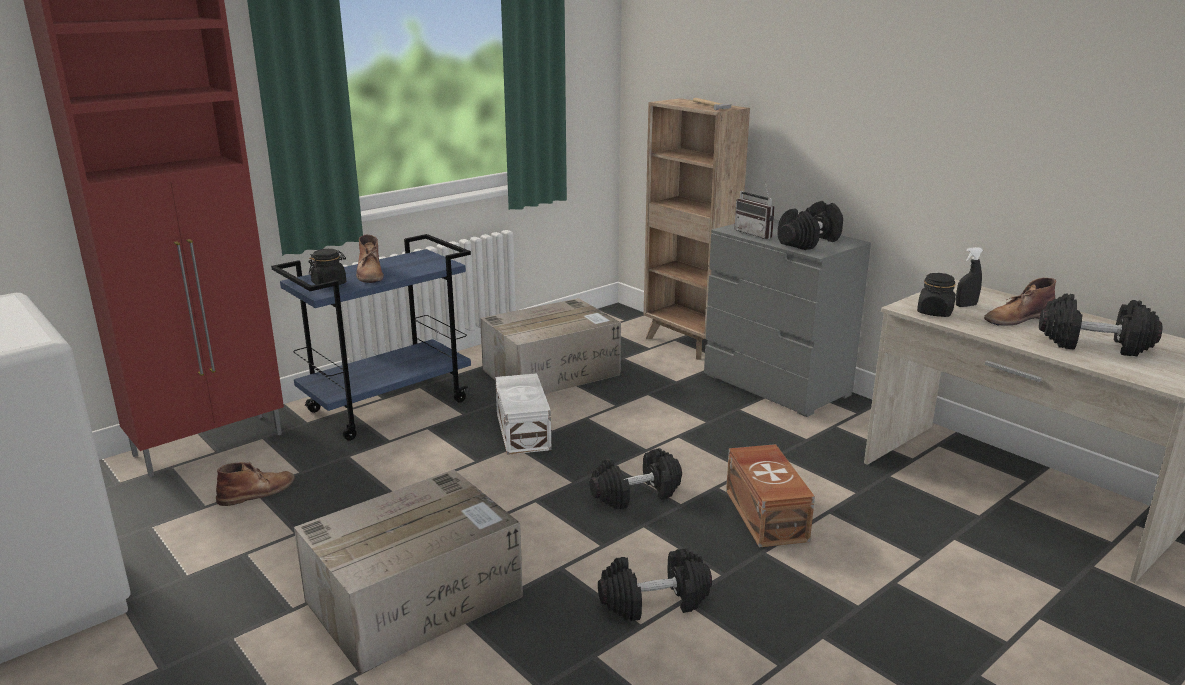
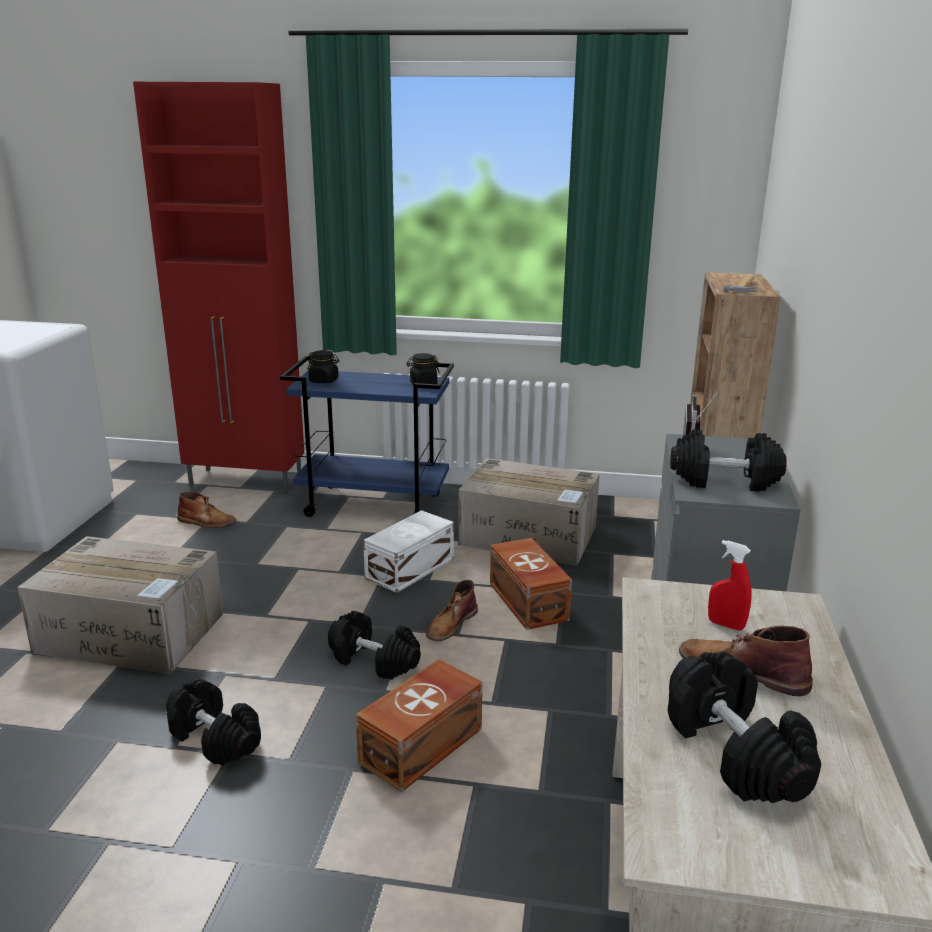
camera: 50 degrees right, 0 degrees up
brown boot [356,235,384,283] -> brown boot moved to [426,580,478,641]
black jar [917,273,956,317] -> black jar moved to [407,353,440,385]
black spray bottle [956,247,983,307] -> red spray bottle [708,540,752,631]
none -> brown storage box [490,538,572,630]

